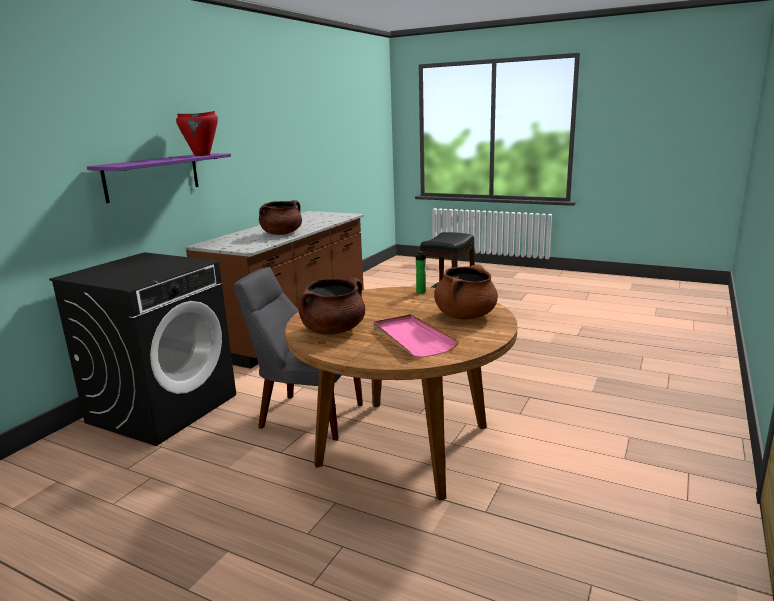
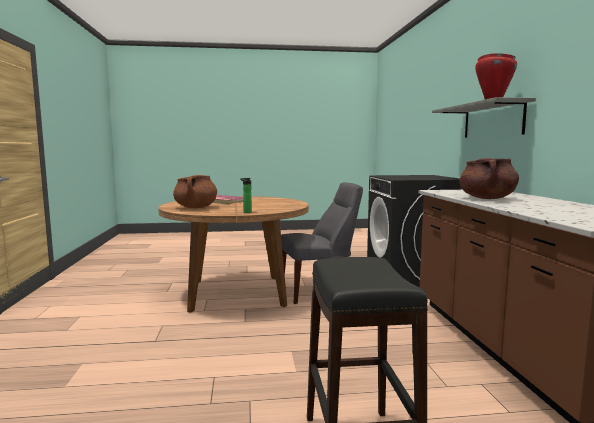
camera: 145 degrees right, 10 degrees down
purple shelf [87,154,231,203] -> grey shelf [432,97,536,137]
brown cooking pot [298,278,365,335] -> none

